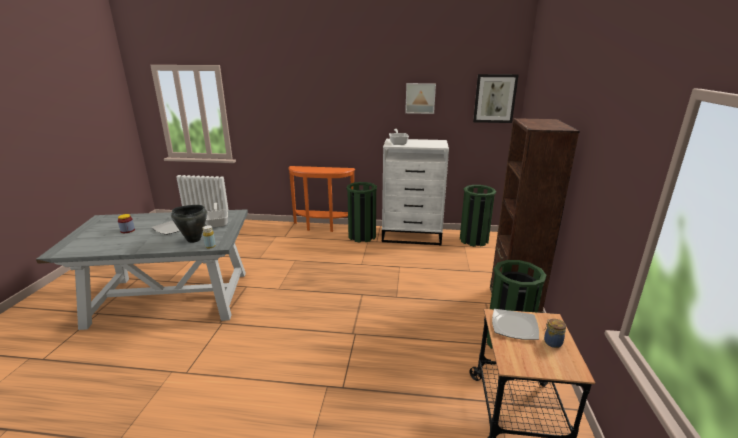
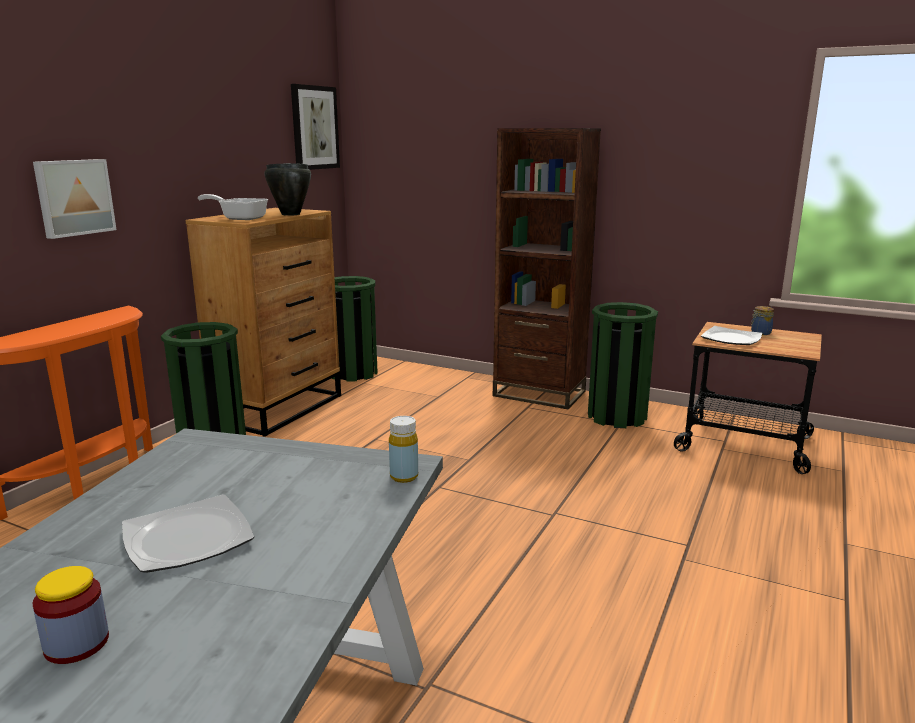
camera: 70 degrees left, 5 degrees down
black cooking pot [171,205,207,243] -> black cooking pot moved to [264,163,311,216]
frying pan [205,203,228,228] -> none
white dresser [382,139,449,245] -> brown dresser [185,208,341,436]
picture [405,83,436,114] -> picture moved to [33,159,117,239]

